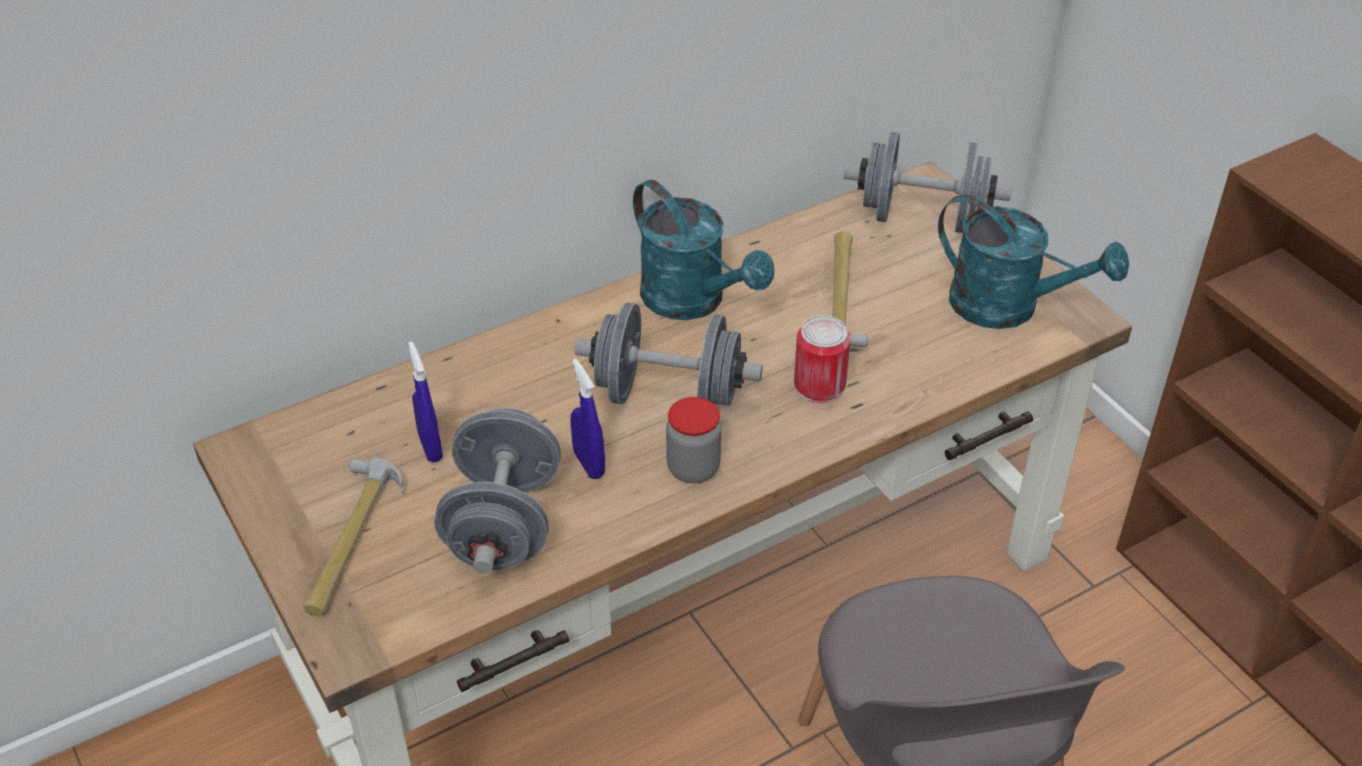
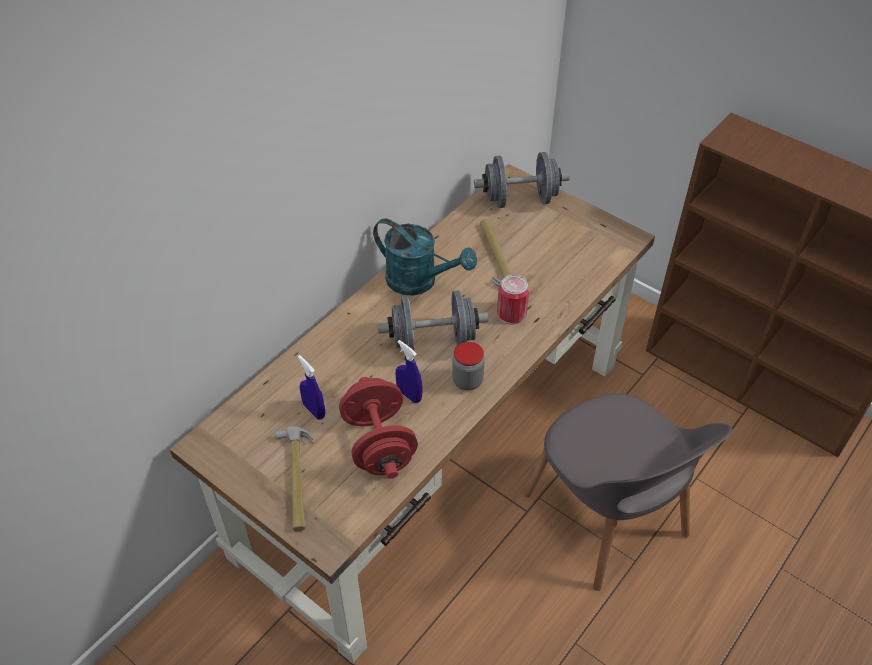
camera: 20 degrees left, 5 degrees up
grey dumbbell [434,408,561,573] -> red dumbbell [339,377,418,479]
turquoise watering can [938,195,1129,329] -> none

